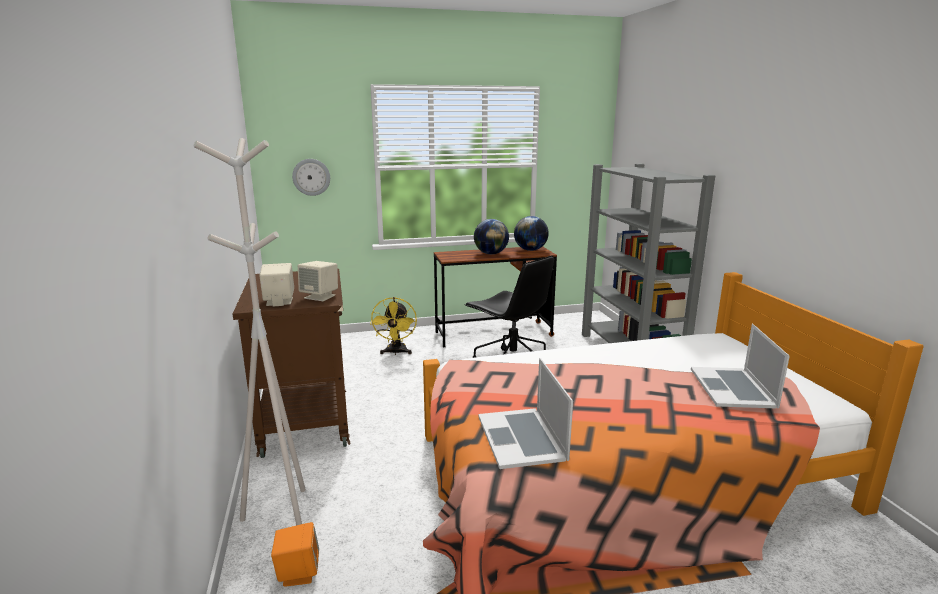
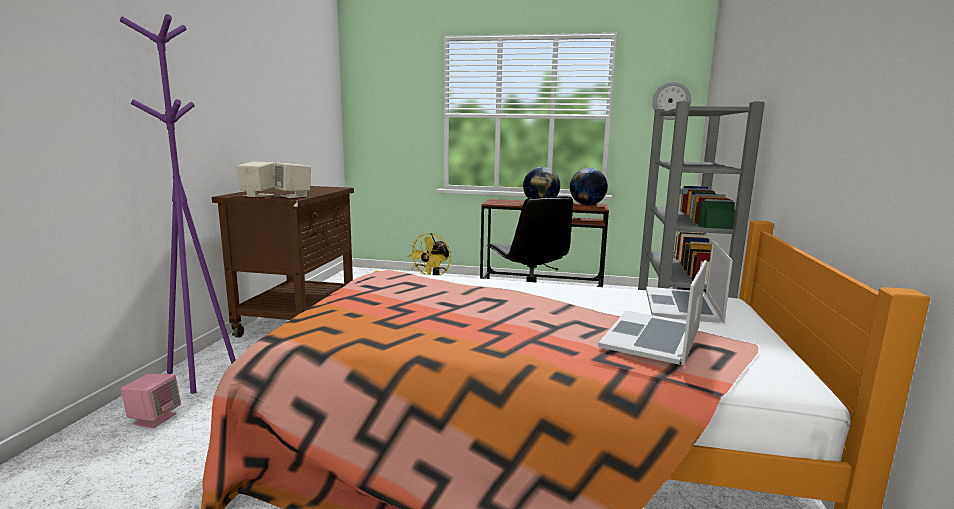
camera: 25 degrees right, 5 degrees down
grey clothes rack [194,138,306,525] -> purple clothes rack [120,14,236,394]
orange speaker [271,522,319,587] -> pink speaker [121,374,181,429]
wall clock [292,159,330,196] -> wall clock moved to [652,82,691,120]
laptop [478,358,573,469] -> laptop moved to [646,240,733,323]

